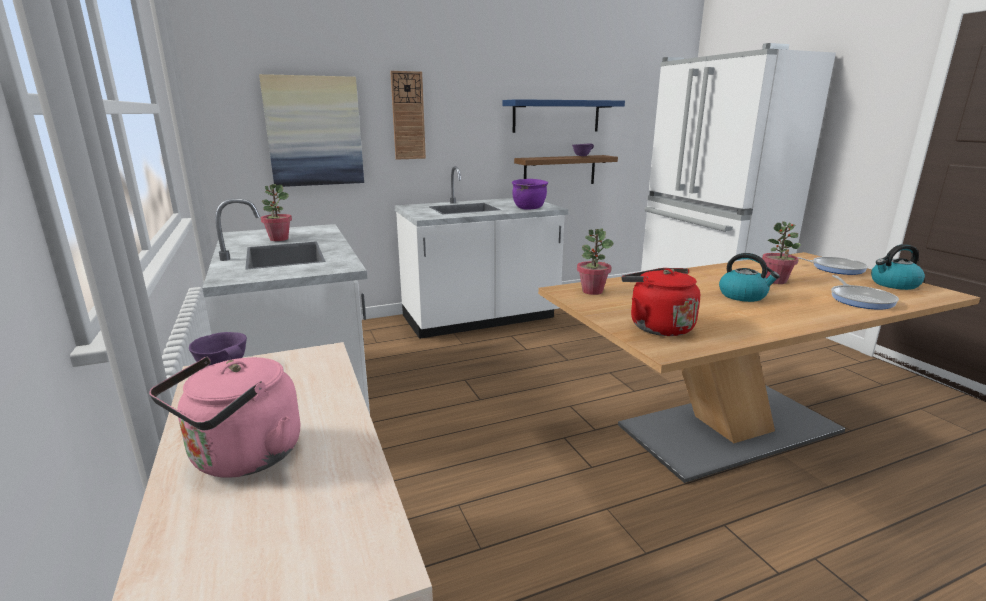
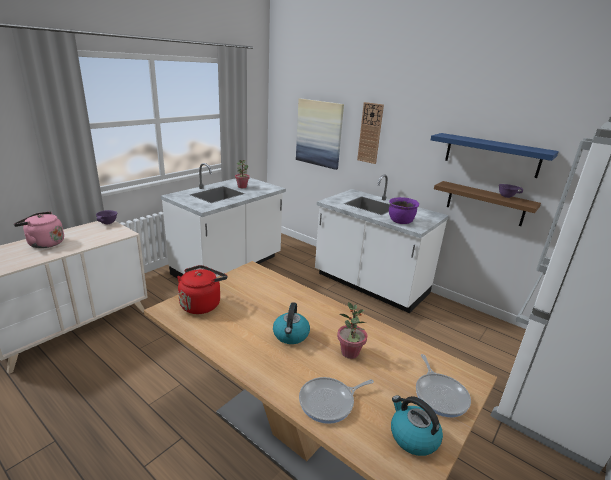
camera: 60 degrees right, 5 degrees up
potted plant [577,228,614,295] -> none

